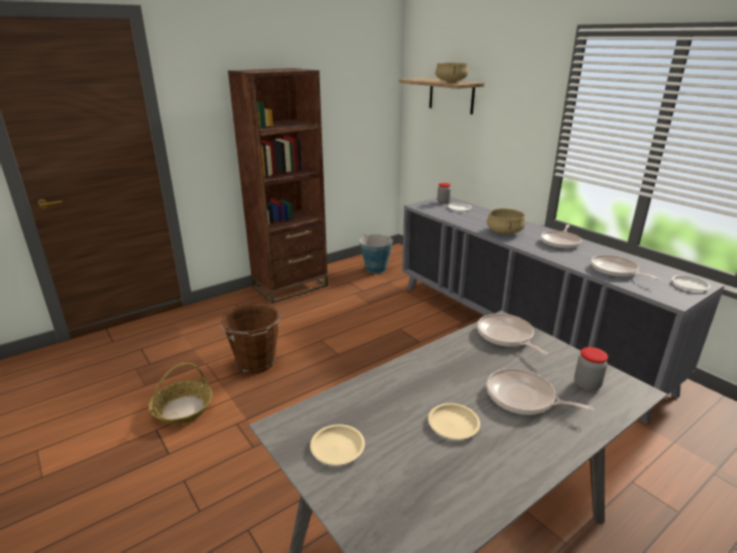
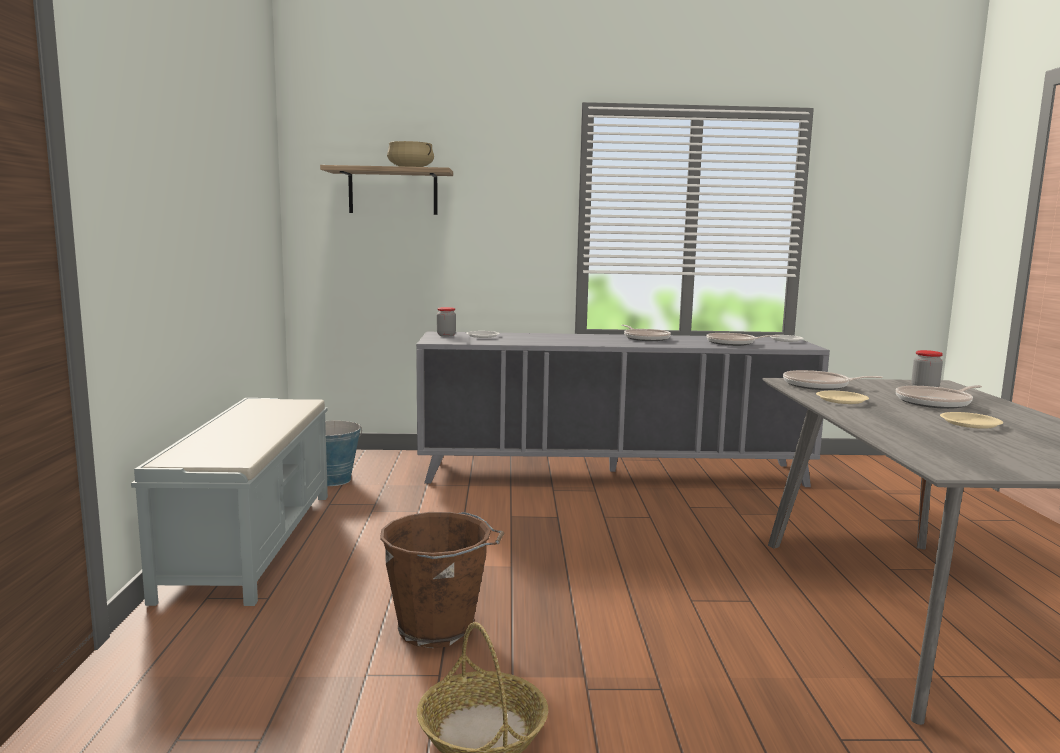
camera: 55 degrees left, 15 degrees down
brown bookcase [228,68,328,304] -> grey bench [131,398,328,606]
beige plate [310,424,365,465] -> beige plate moved to [816,391,869,404]
beige cooking pot [487,209,525,234] -> none

